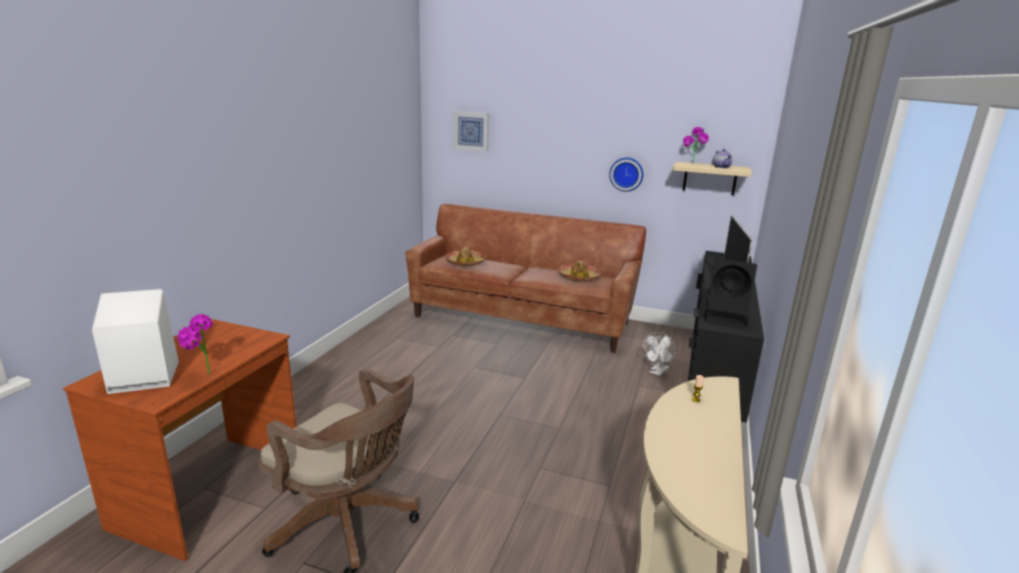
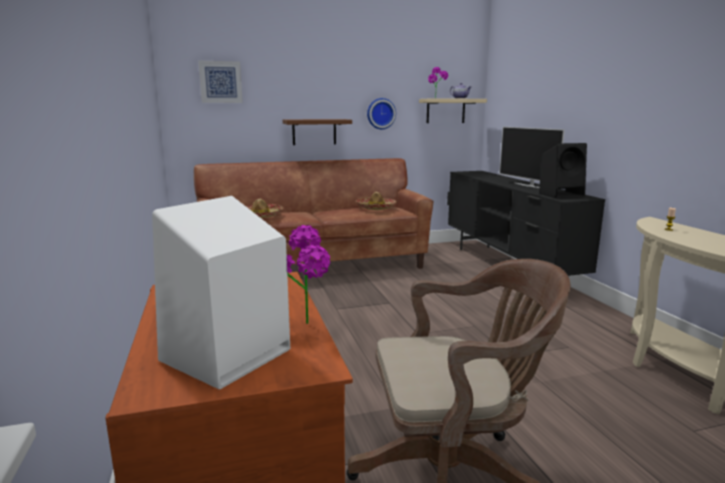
camera: 35 degrees left, 5 degrees down
white fan [643,332,676,376] -> none
none -> brown shelf [283,119,352,145]

